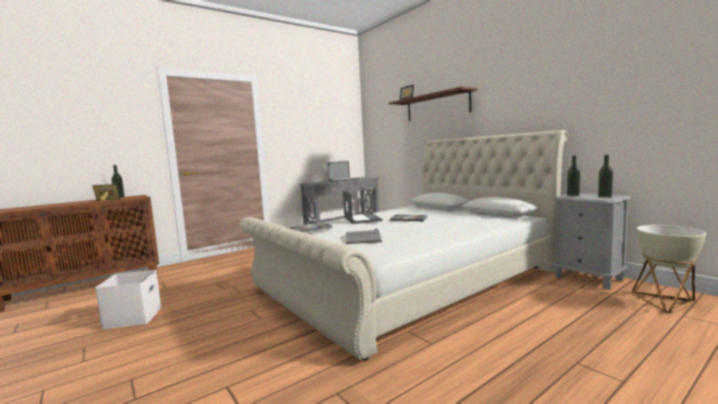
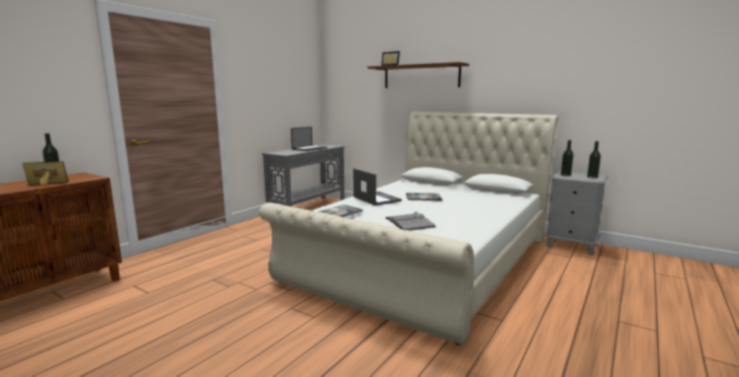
camera: 20 degrees left, 5 degrees up
white storage box [95,270,162,330] -> none
planter [632,225,706,313] -> none

